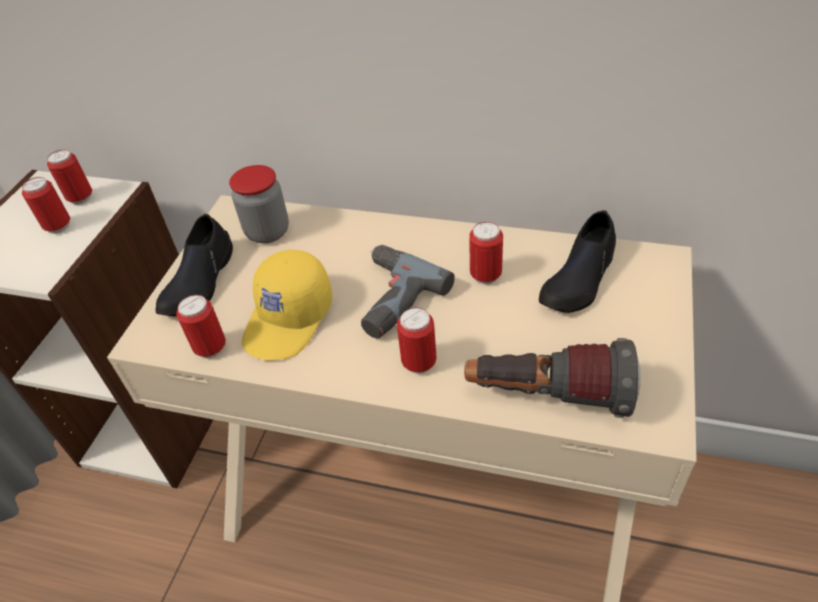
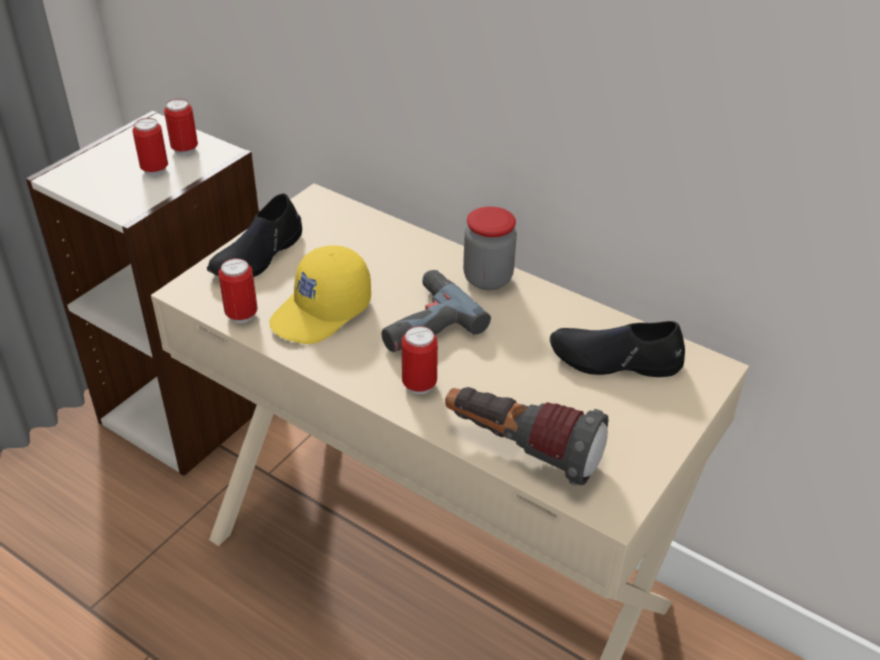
camera: 15 degrees right, 5 degrees down
jar [229,165,289,244] -> jar moved to [463,206,517,290]
can [469,222,503,284] -> none
black shoe [539,210,616,313] -> black shoe turned 45 degrees clockwise [550,321,685,377]

